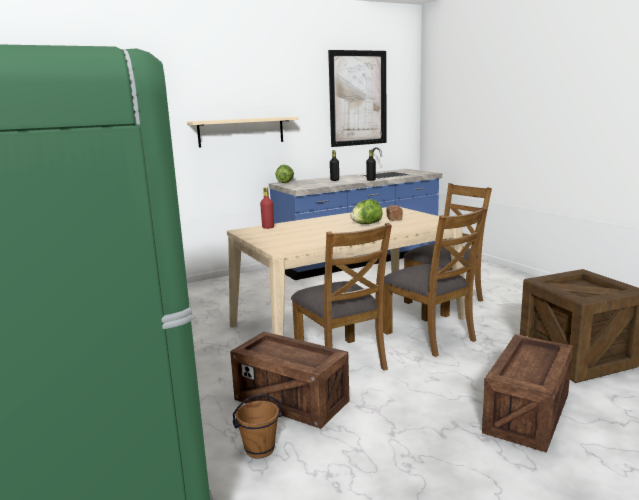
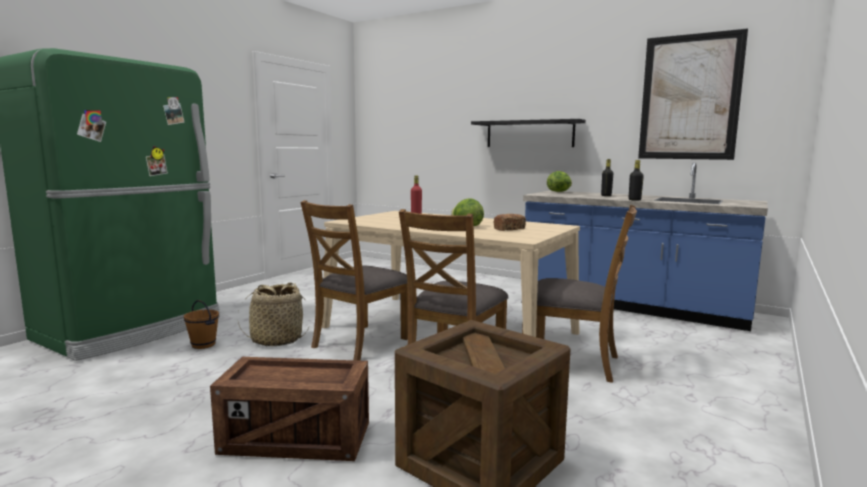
camera: 60 degrees right, 5 degrees down
beige shelf [187,117,299,148] -> black shelf [471,119,586,147]
crate [230,332,349,429] -> basket [238,282,309,346]

